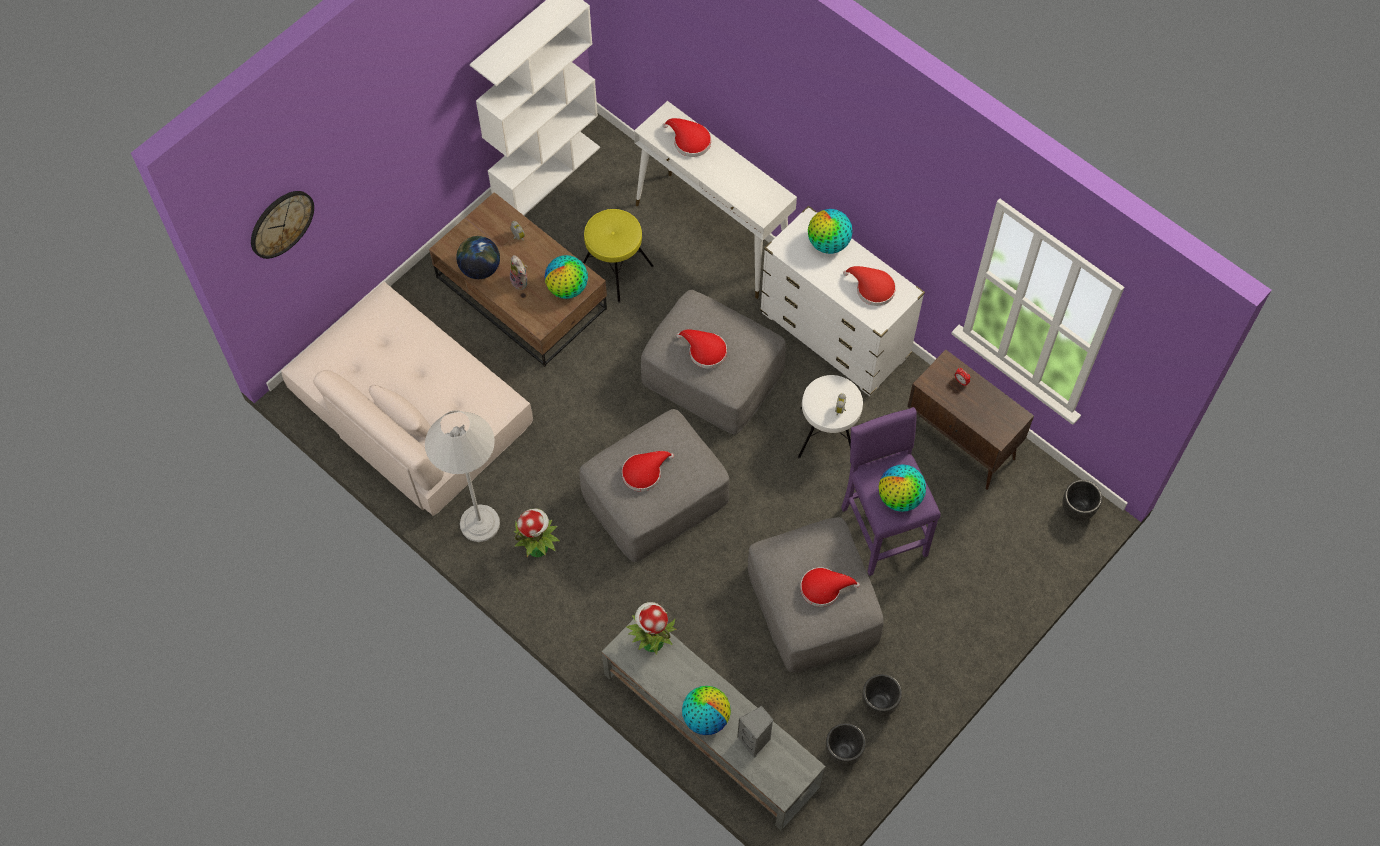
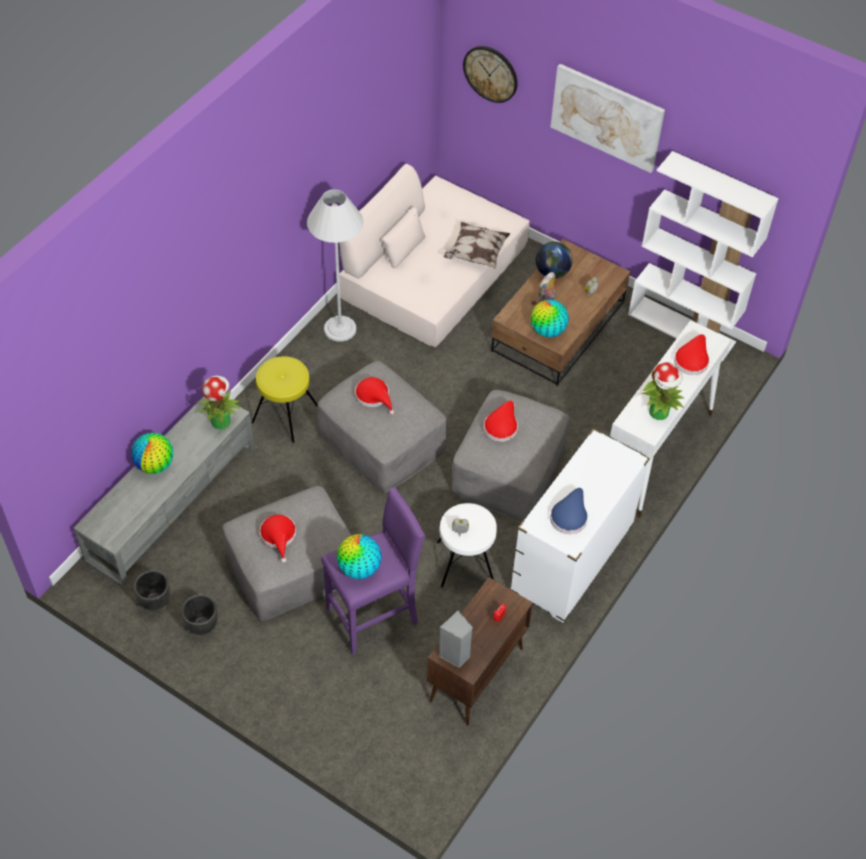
camera: 80 degrees right, 10 degrees down
potted plant [513,508,560,557] -> potted plant moved to [641,362,684,420]
yellow stool [583,209,654,303] -> yellow stool moved to [252,356,317,443]
grey speaker [737,706,773,758] -> grey speaker moved to [439,610,473,668]
globe [808,209,853,254] -> none
red hat [843,266,896,306] -> blue hat [550,488,588,534]
black planter [1062,480,1102,521] -> none
none -> pillow [444,222,510,269]
none -> picture [551,64,665,173]

